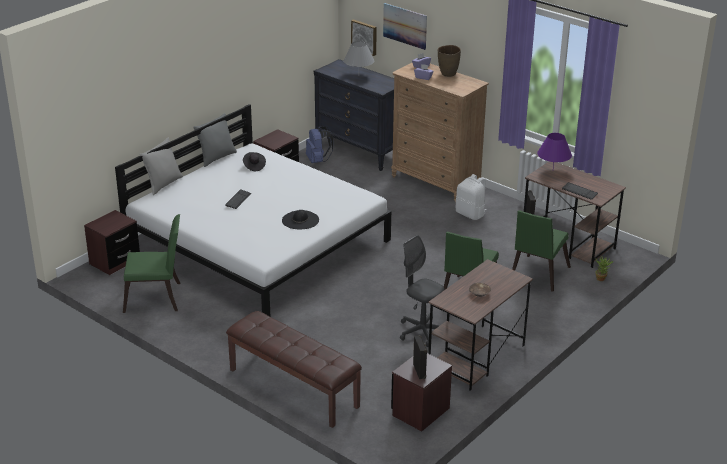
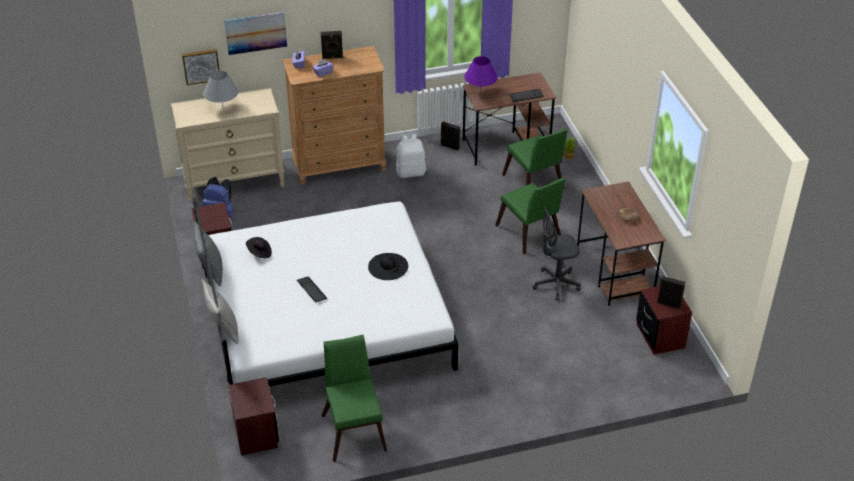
camera: 55 degrees left, 10 degrees up
green chair [123,214,180,313] -> green chair turned 45 degrees counterclockwise [322,335,387,462]
brown bench [226,311,362,428] -> none
black dresser [314,59,394,171] -> beige dresser [171,88,285,203]
brown vase [438,45,461,77] -> black speaker [321,31,343,59]

